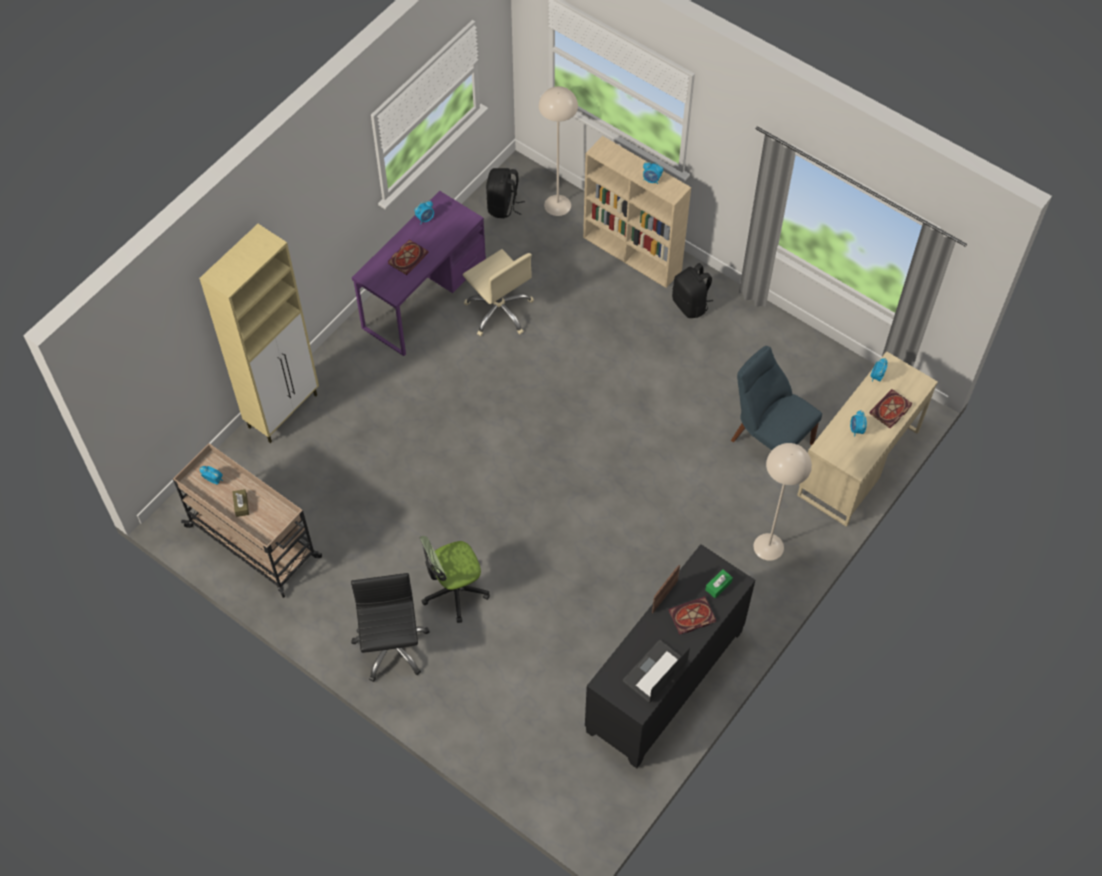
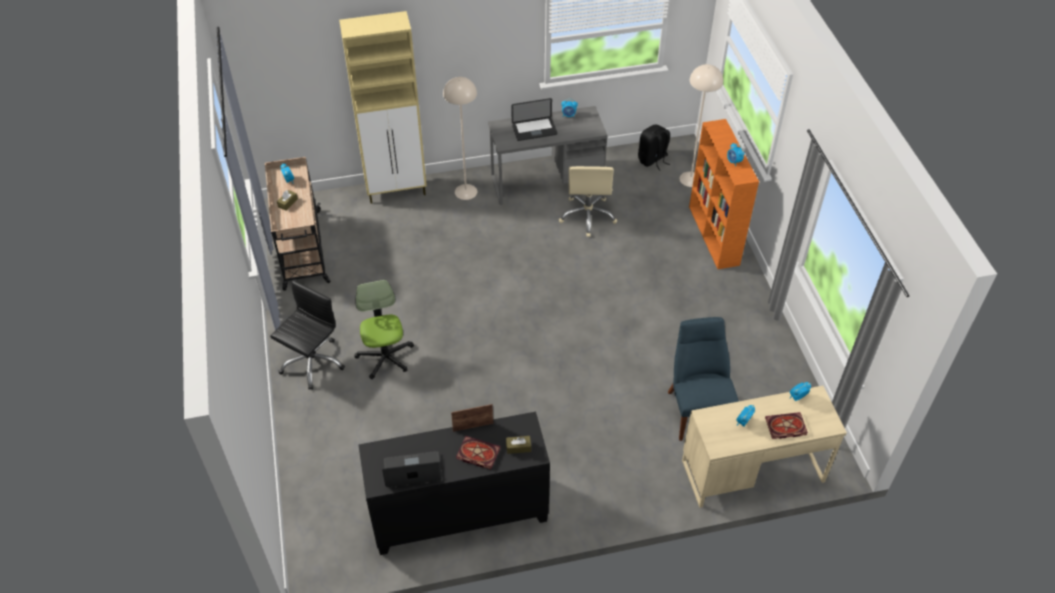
camera: 40 degrees right, 10 degrees down
purple desk [352,191,486,356] -> grey desk [488,106,608,205]
book [388,239,429,275] -> laptop [511,98,557,141]
office chair [420,536,490,623] -> office chair turned 60 degrees clockwise [354,280,414,379]
beige bookcase [583,136,691,288] -> orange bookcase [689,119,759,269]
black backpack [672,263,713,318] -> none
green tissue box [705,569,733,598] -> brown tissue box [506,436,531,454]
beige floor lamp [754,443,812,561] -> beige floor lamp moved to [443,77,477,200]

